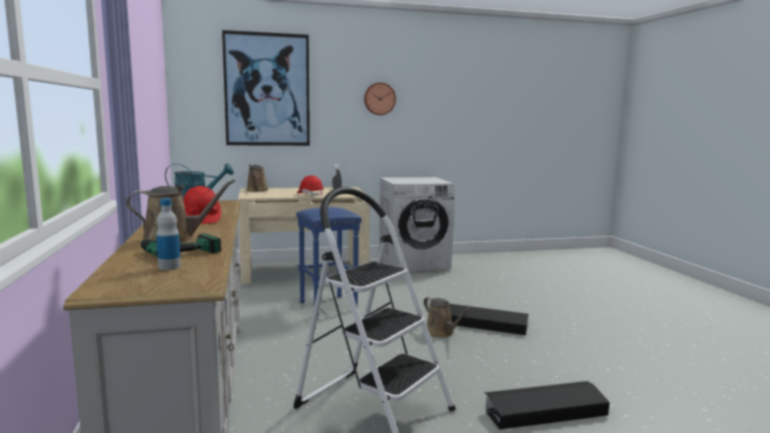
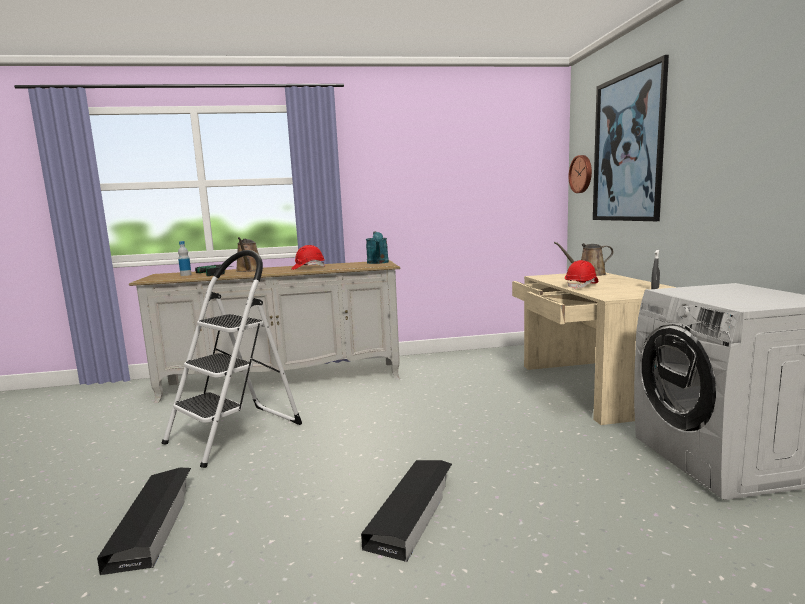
camera: 95 degrees right, 0 degrees up
blue stool [296,207,362,316] -> none
wall clock [364,83,396,115] -> wall clock moved to [569,155,592,193]
brown watering can [424,297,472,338] -> none

